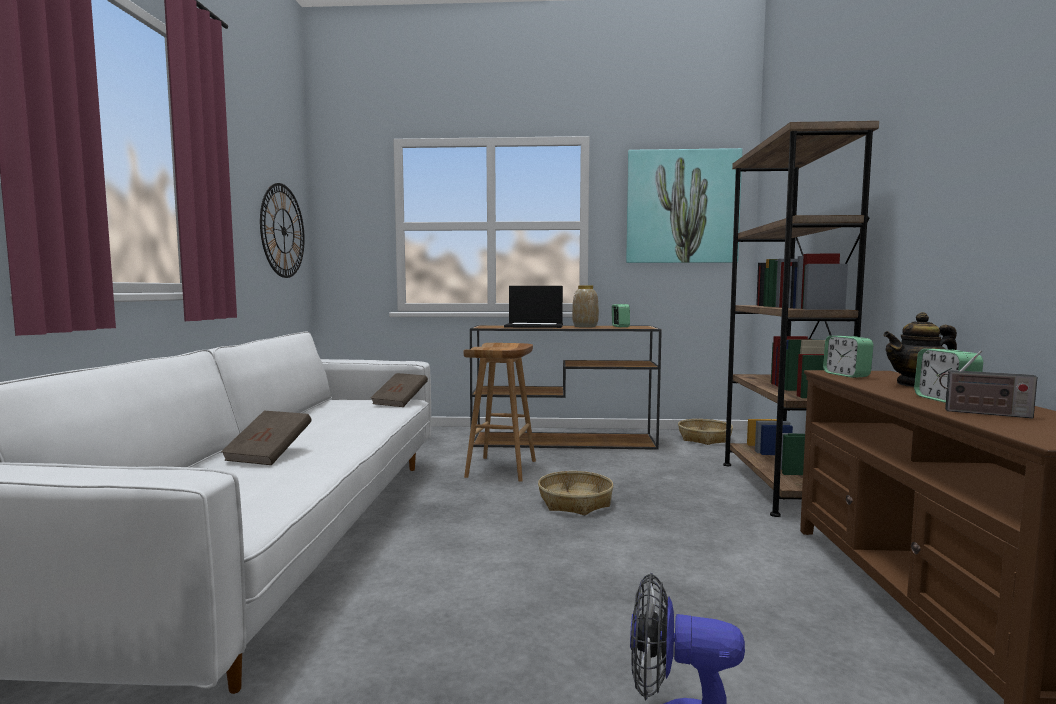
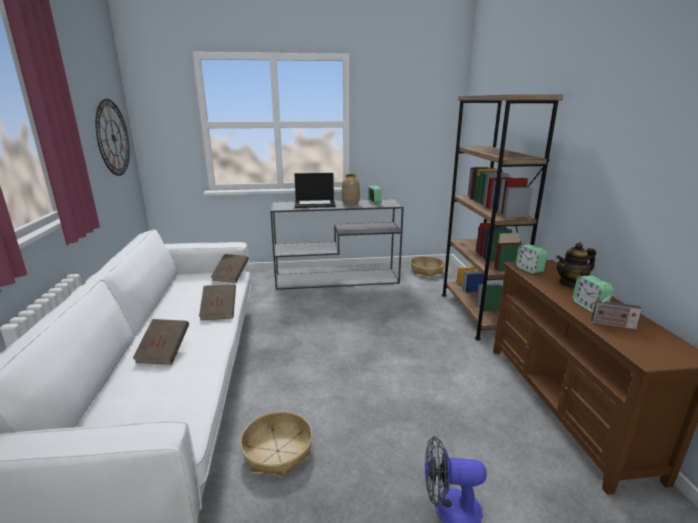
camera: 10 degrees left, 15 degrees up
brown stool [464,343,536,482] -> none
brown console table [470,325,662,450] -> grey console table [270,198,404,290]
basket [538,471,614,515] -> basket moved to [240,411,312,477]
picture [626,148,742,263] -> none
none -> brown book [199,284,236,320]

